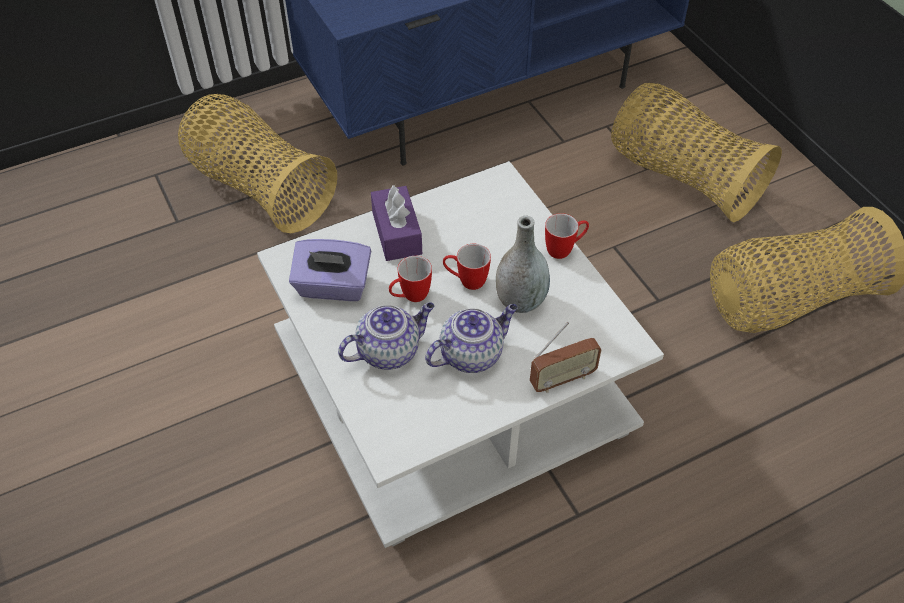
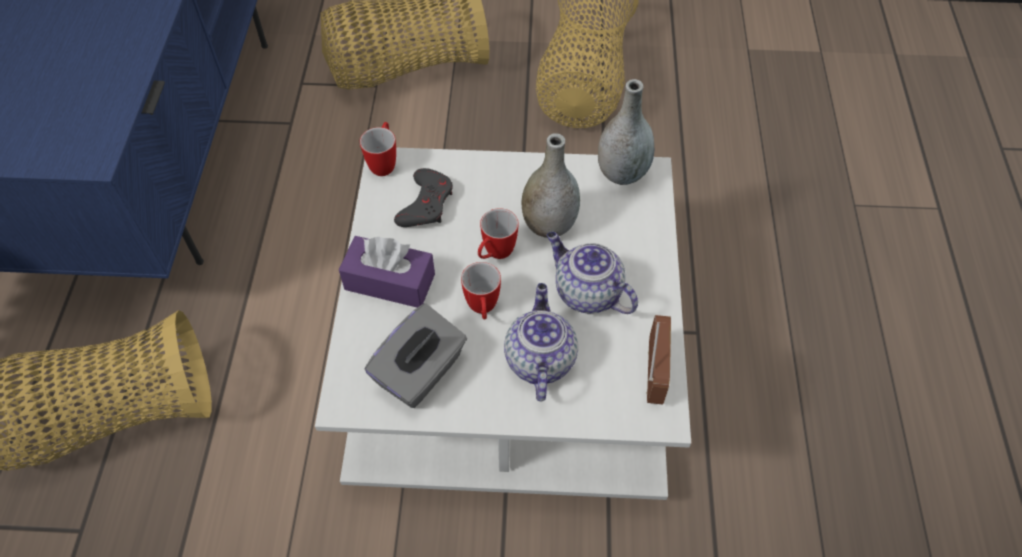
camera: 60 degrees left, 5 degrees up
purple tissue box [289,239,371,301] -> grey tissue box [365,303,467,408]
teapot [425,304,518,373] -> teapot turned 45 degrees counterclockwise [547,232,638,314]
radio [530,322,601,393] -> radio moved to [646,315,671,405]
mug [545,213,589,259] -> mug moved to [360,122,396,176]
none -> grey game controller [394,168,453,227]
none -> grey vase [598,79,654,185]

